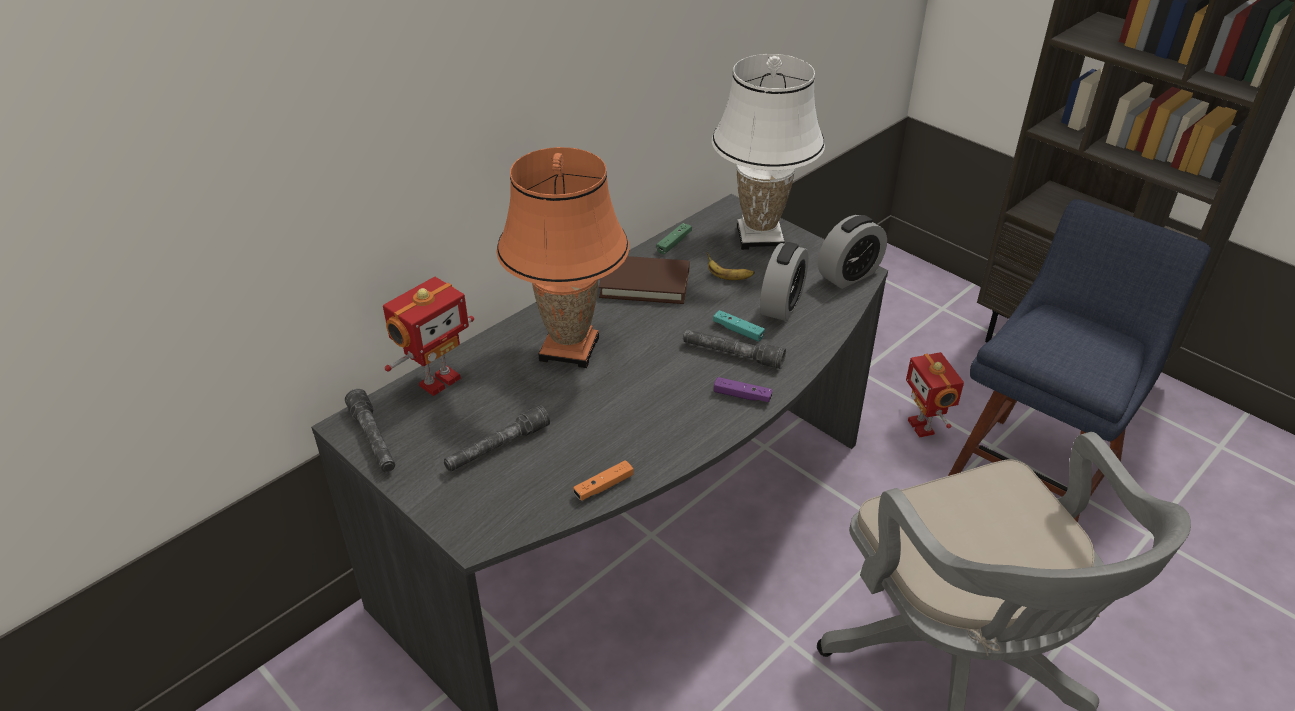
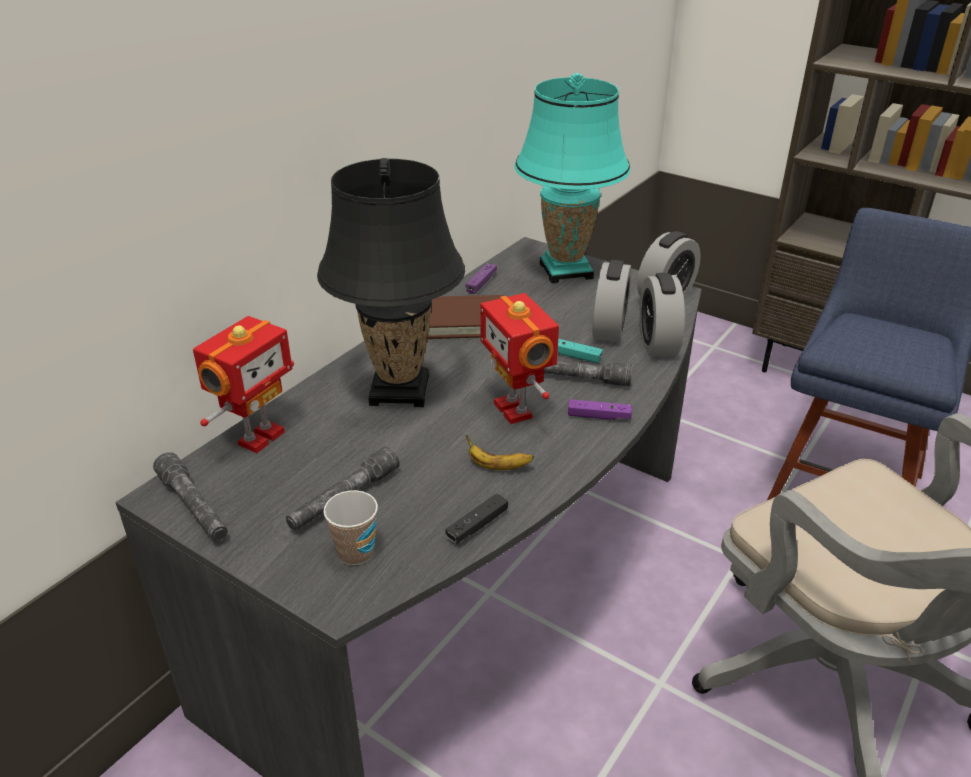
camera: 10 degrees left, 5 degrees down
orange table lamp [497,147,629,368] -> black table lamp [317,158,465,407]
orange game controller [573,460,633,501] -> black game controller [445,494,508,543]
green game controller [656,223,692,254] -> purple game controller [466,263,497,294]
banana [707,252,755,280] -> banana moved to [466,435,534,470]
white table lamp [712,54,825,250] -> turquoise table lamp [514,73,631,283]
toy robot [906,352,964,438] -> toy robot moved to [480,293,559,424]
none -> cup [323,490,378,565]
none -> alarm clock [639,273,685,356]

